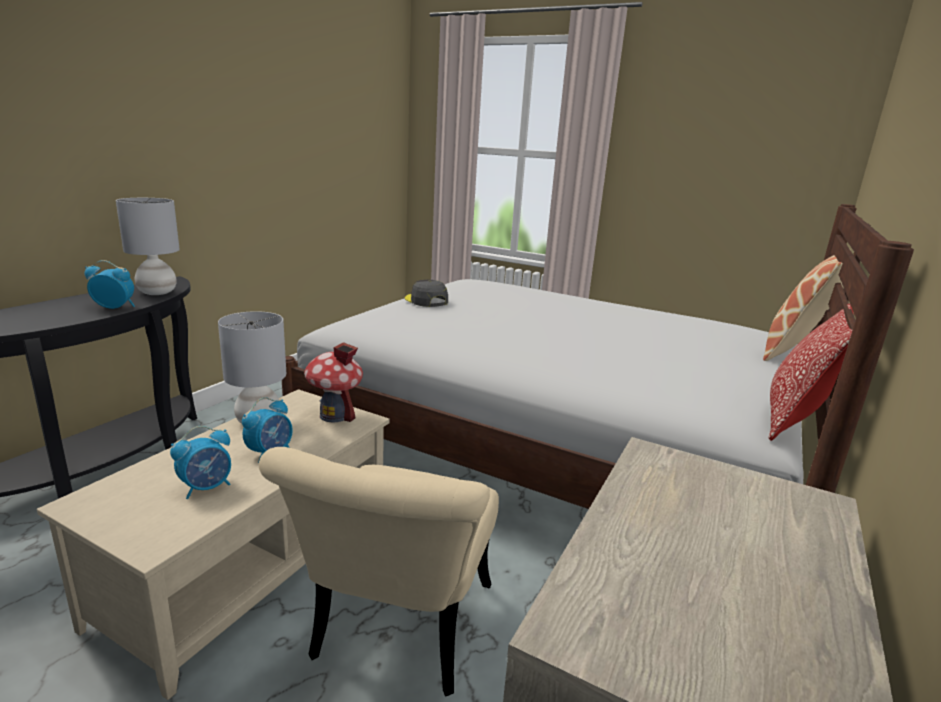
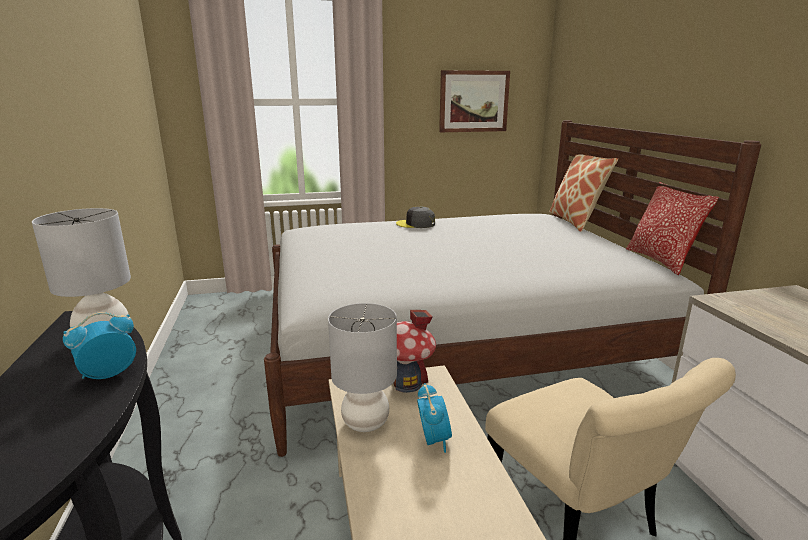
camera: 40 degrees left, 0 degrees up
alarm clock [170,426,231,499] -> none
grey cap [405,280,448,307] -> grey cap moved to [396,207,435,228]
none -> picture [439,70,510,132]

